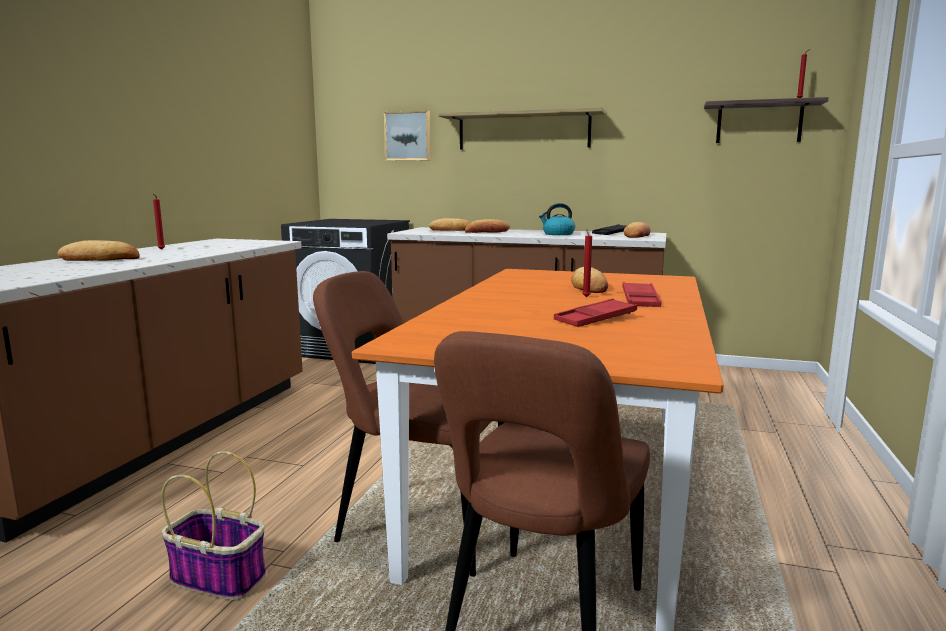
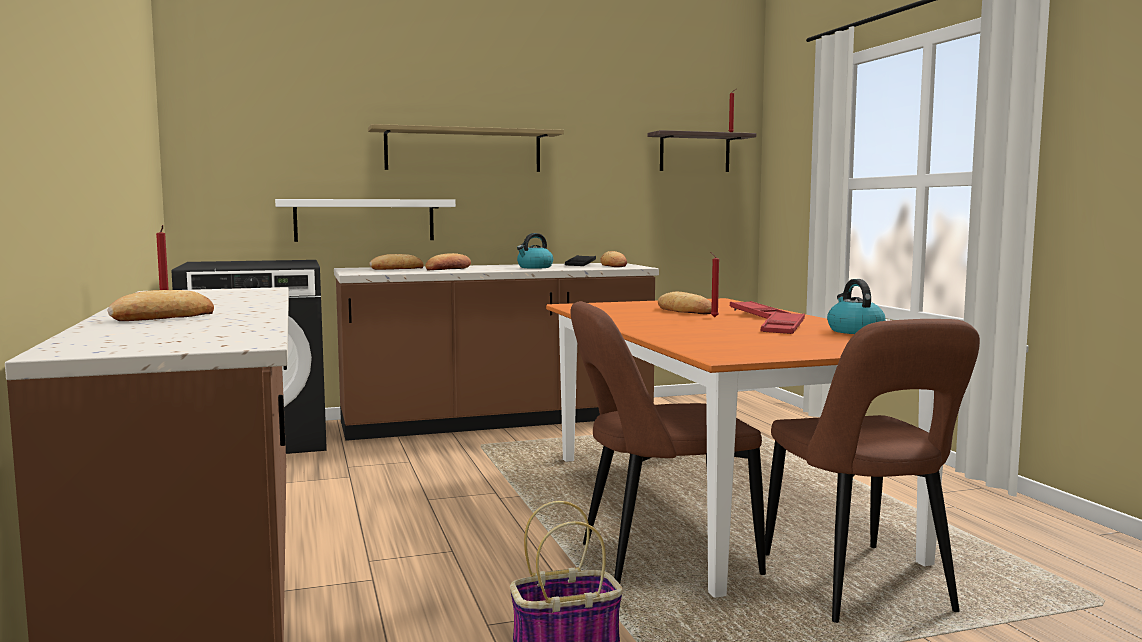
camera: 35 degrees left, 5 degrees down
picture [384,110,431,161] -> none
none -> white shelf [275,199,456,242]
none -> kettle [827,279,885,334]

